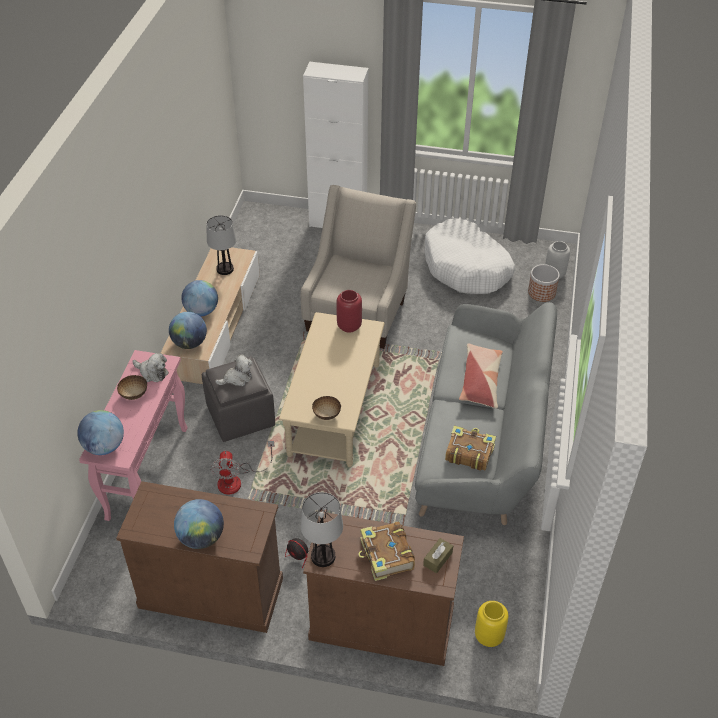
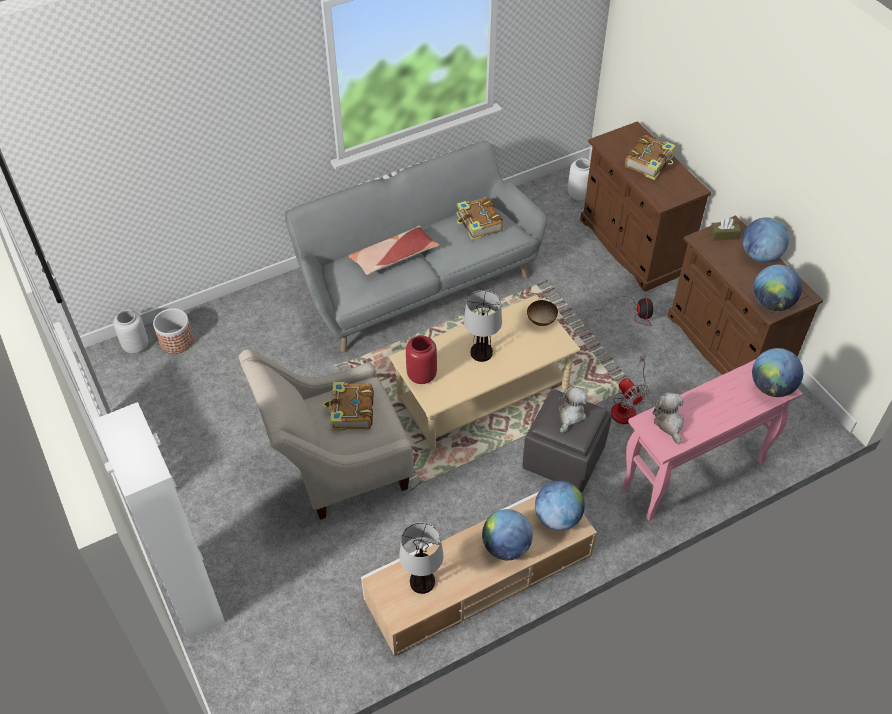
camera: 130 degrees left, 5 degrees up
bowl [117,375,147,400] -> none
fan [210,441,275,495] -> fan turned 105 degrees clockwise [611,354,649,424]
plush toy [215,354,253,386] -> plush toy turned 90 degrees clockwise [559,386,588,433]
table lamp [301,492,343,567] -> table lamp moved to [464,290,502,362]
brown tissue box [423,538,453,573] -> brown tissue box moved to [710,218,741,241]
white dog bed [425,218,515,294] -> none
yellow vase [475,601,508,647] -> white vase [568,158,590,200]
none -> book [323,382,374,431]
none -> globe [753,264,802,311]

